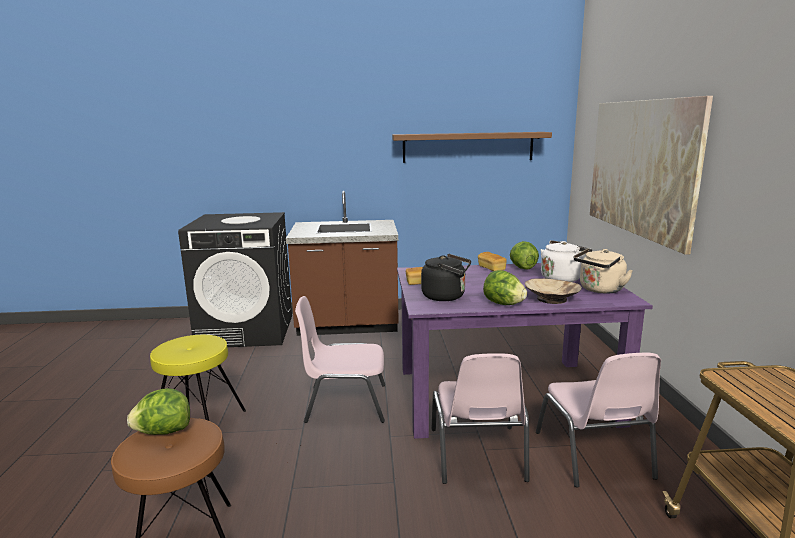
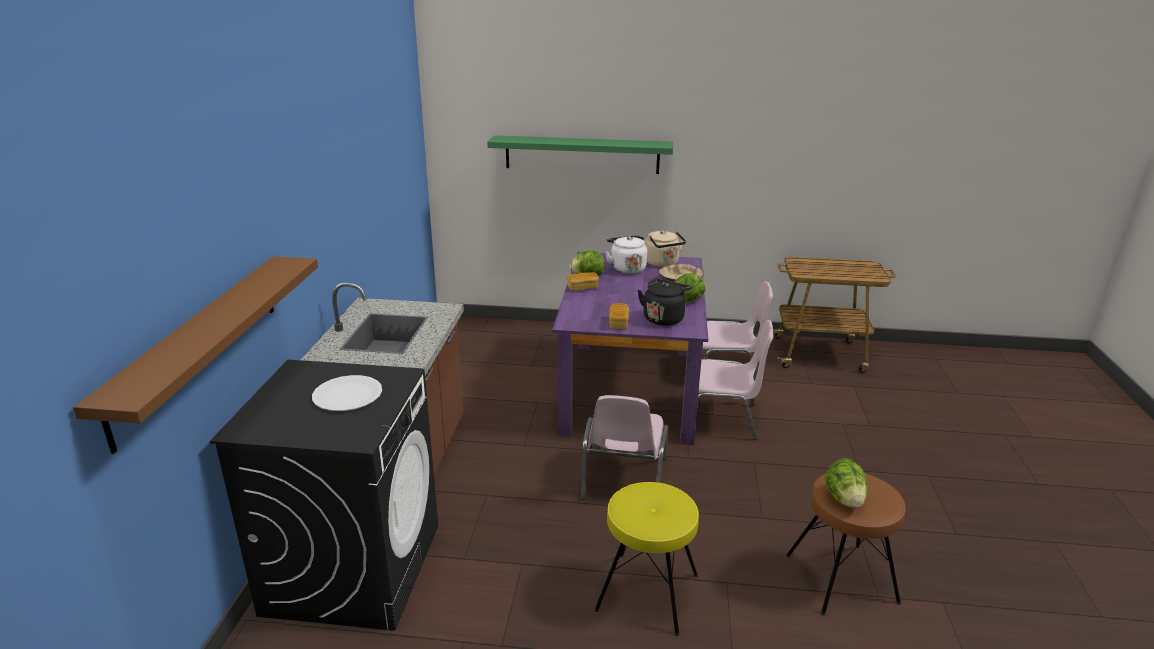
camera: 80 degrees left, 10 degrees up
brown shelf [392,132,552,163] -> brown shelf moved to [73,256,318,454]
picture [590,96,713,255] -> green shelf [487,135,673,174]

